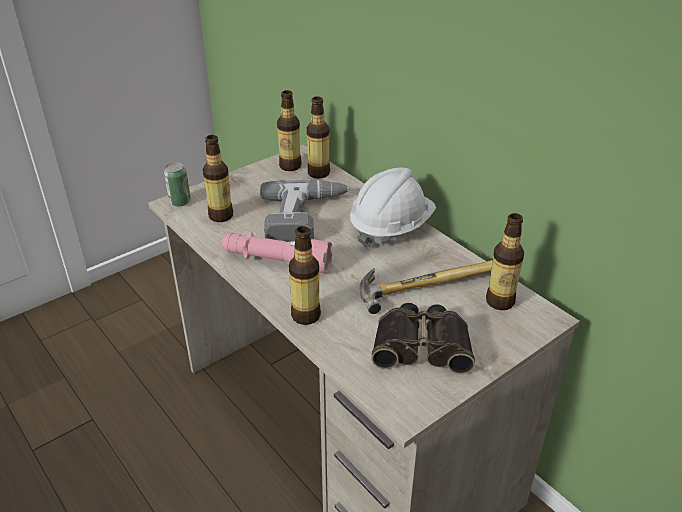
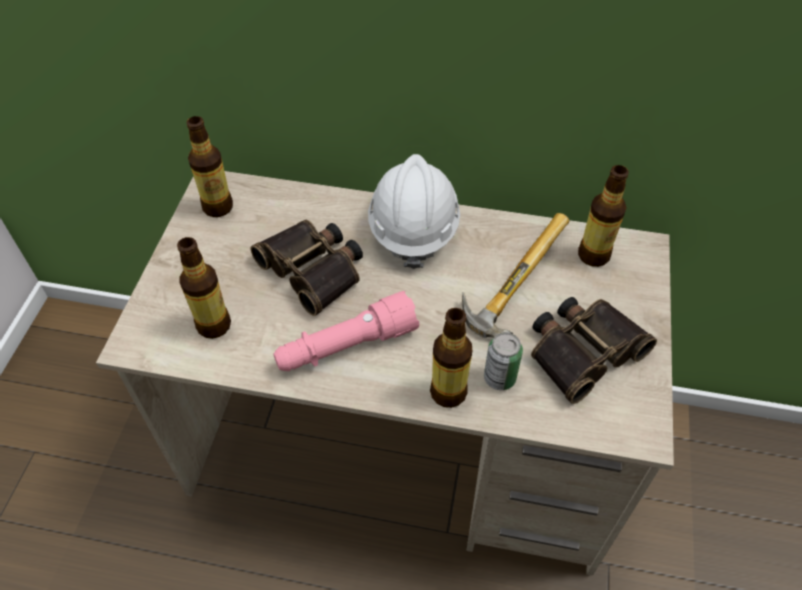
camera: 40 degrees left, 15 degrees up
can [164,162,191,207] -> can moved to [484,332,523,390]
power drill [260,180,350,242] -> binoculars [250,219,363,316]
bottle [307,97,330,179] -> none

